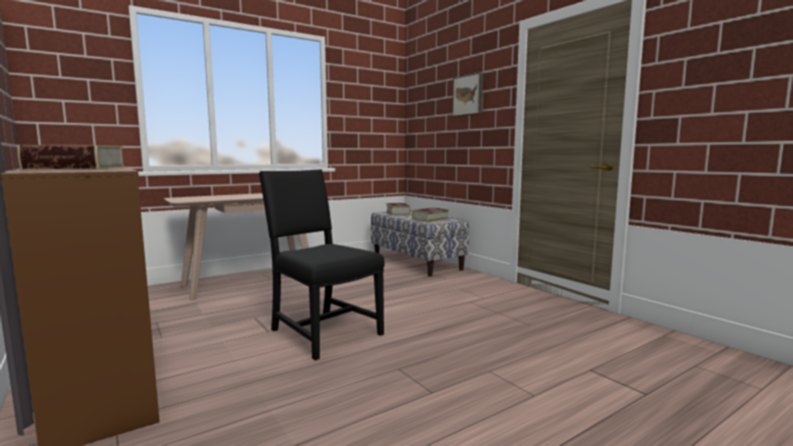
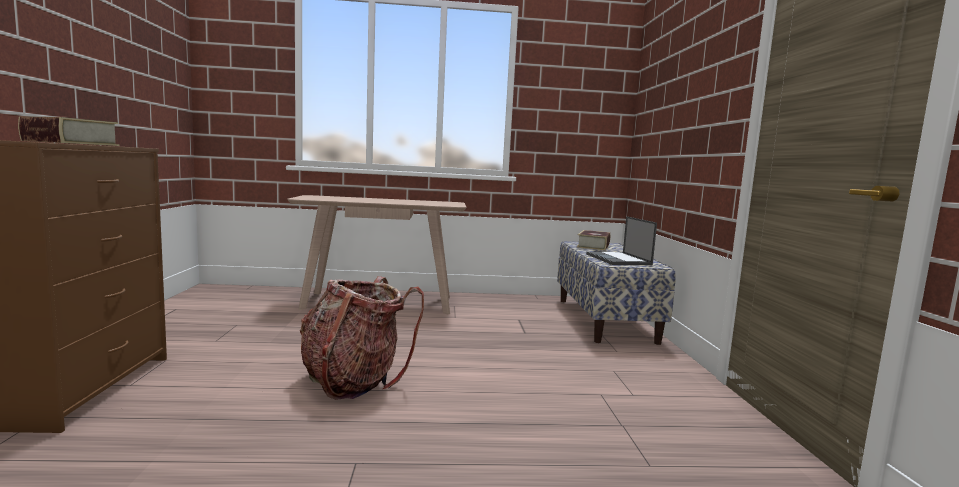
camera: 30 degrees right, 0 degrees up
black chair [259,169,385,361] -> backpack [300,276,424,400]
book [412,207,450,223] -> laptop [586,216,657,265]
picture [452,73,483,117] -> none

